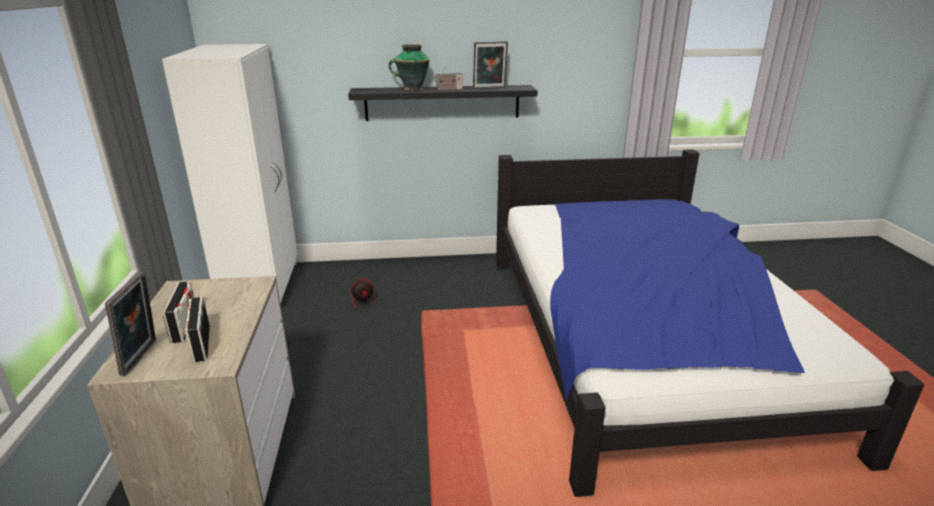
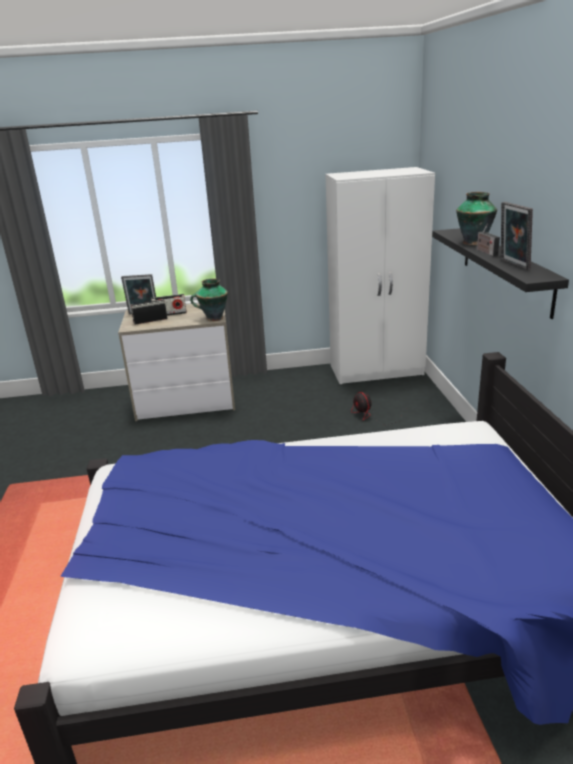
camera: 90 degrees right, 0 degrees up
none -> vase [190,279,228,322]

